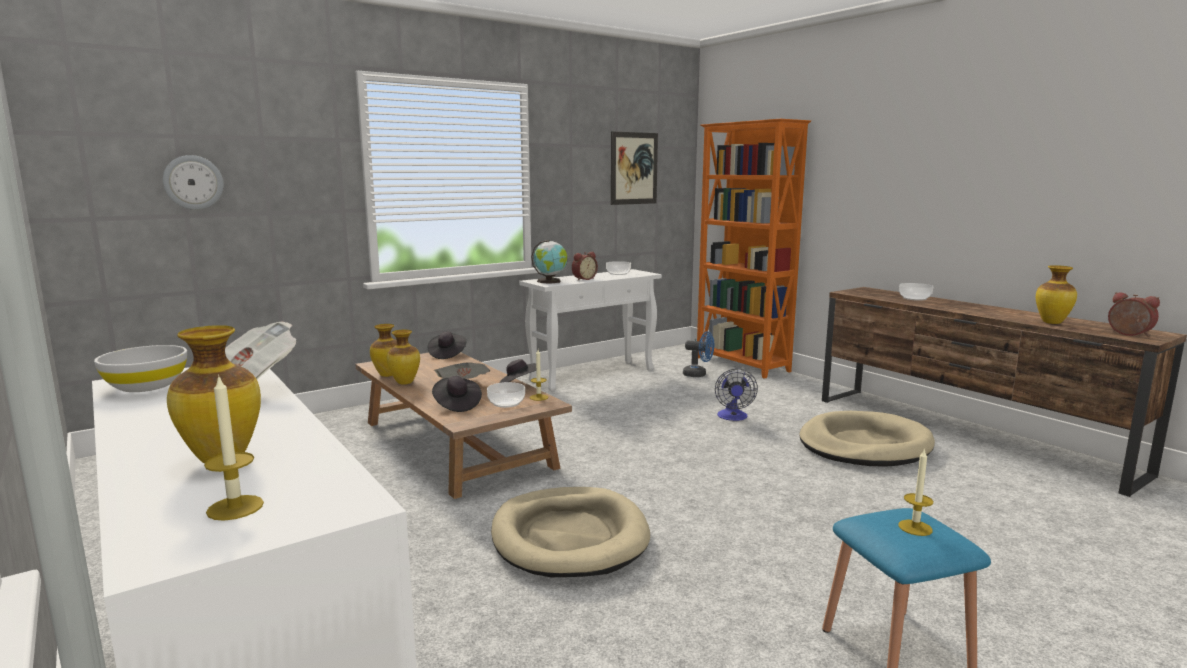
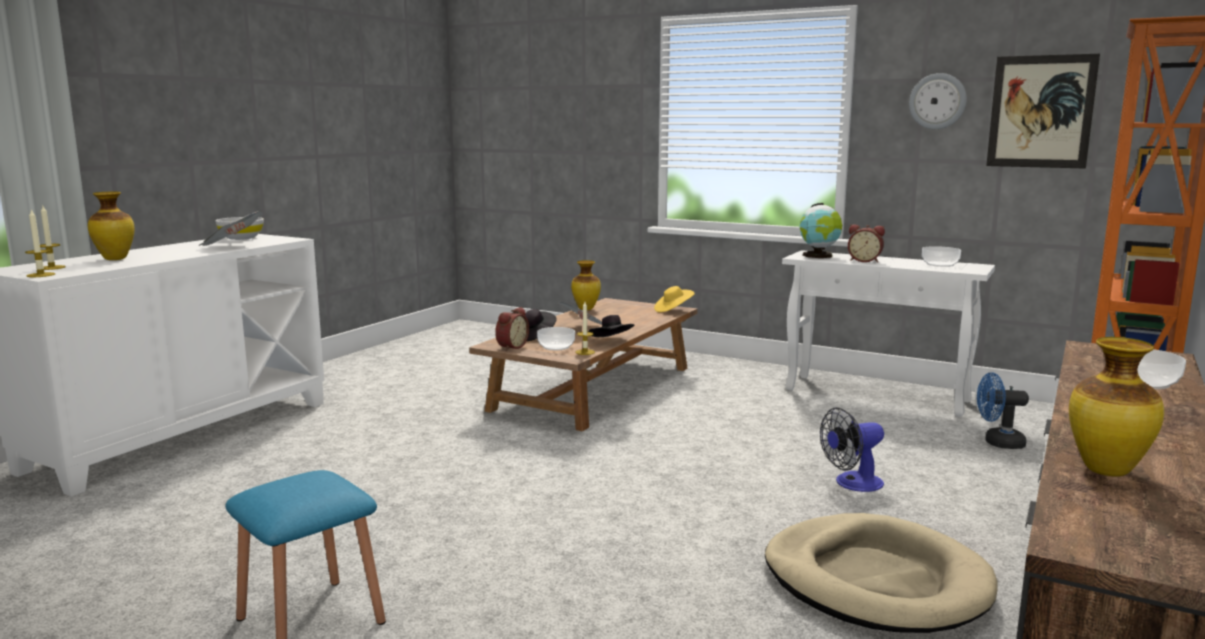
camera: 65 degrees right, 0 degrees up
wall clock [163,155,224,210] -> wall clock moved to [909,73,967,129]
vase [387,330,420,385] -> none
black hat [428,332,466,359] -> yellow hat [654,286,695,312]
beige dog bed [491,487,650,577] -> none
blue fan [683,331,714,377] -> blue fan turned 105 degrees clockwise [977,372,1029,449]
candle [898,448,933,536] -> candle moved to [25,209,55,277]
alarm clock [1108,292,1160,337] -> alarm clock moved to [495,307,529,351]

